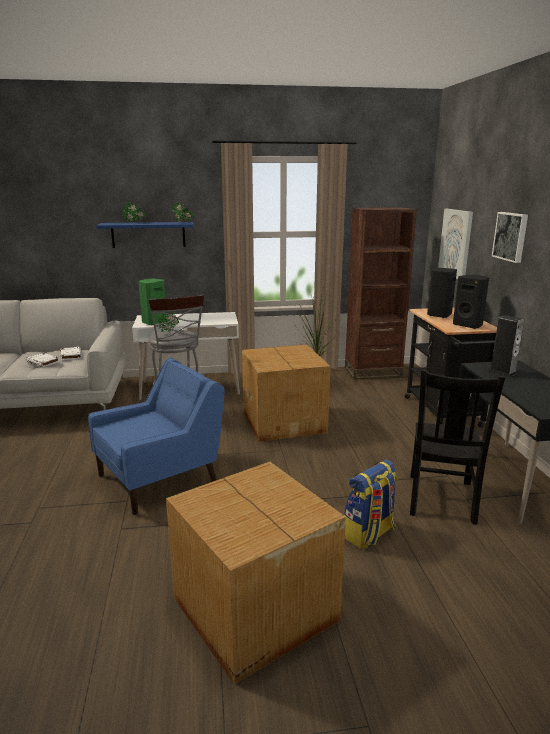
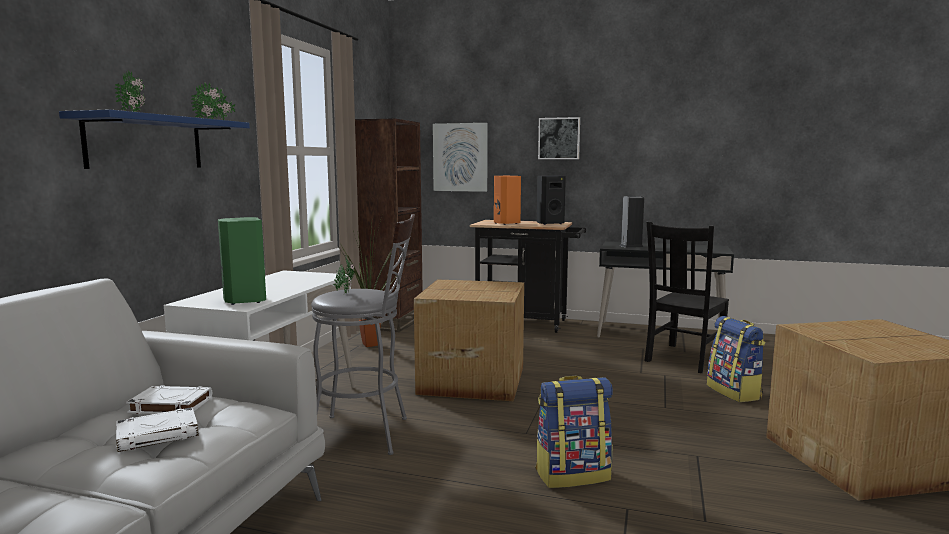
camera: 65 degrees left, 10 degrees down
blue armchair [88,358,225,515] -> backpack [535,376,613,488]
black chair [410,370,505,525] -> black chair turned 90 degrees clockwise [644,221,729,373]
black speaker [427,268,457,318] -> orange speaker [494,176,521,225]

